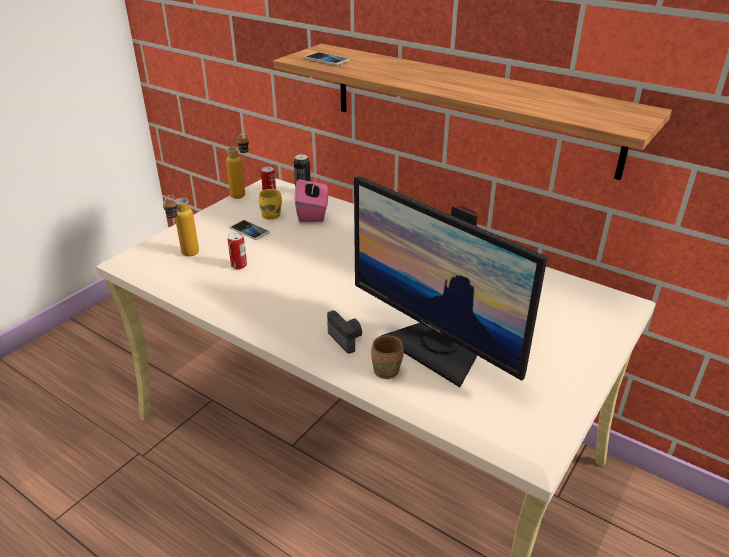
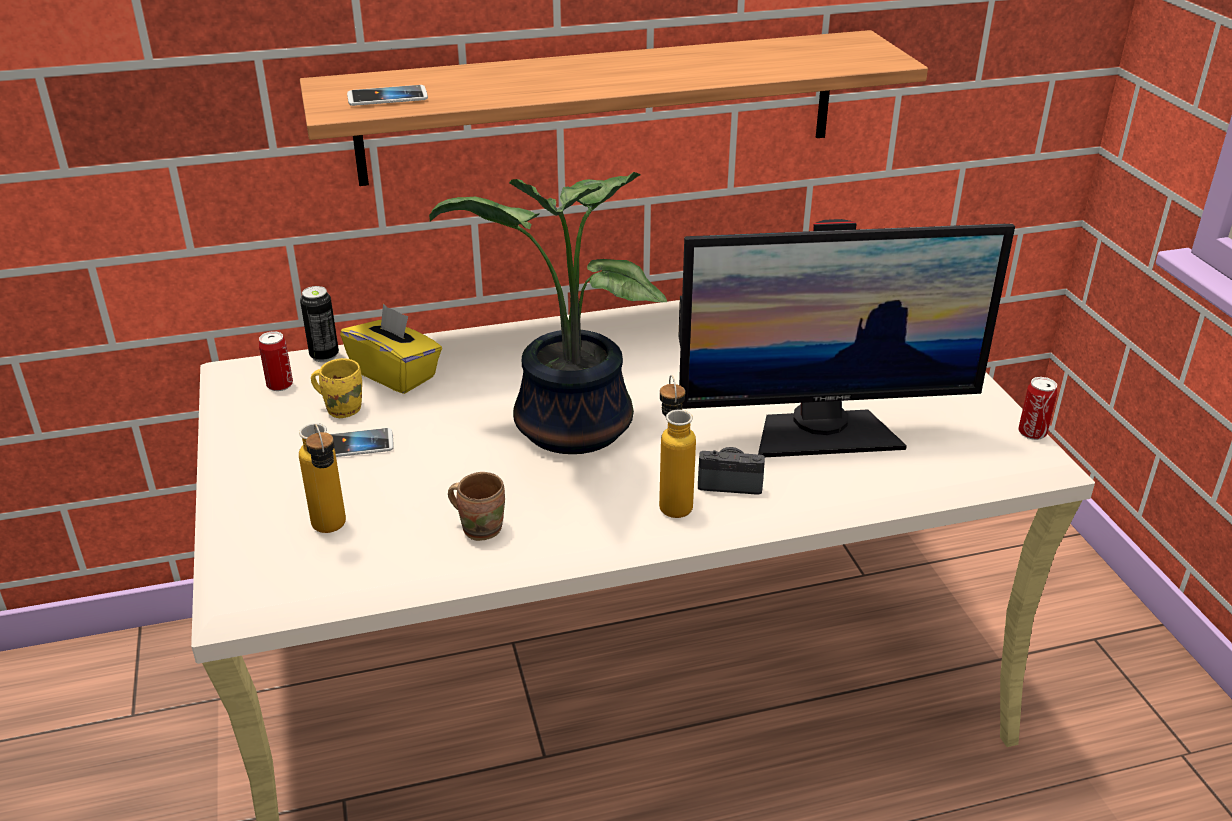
camera: 50 degrees left, 0 degrees up
bottle [226,134,249,199] -> bottle moved to [659,375,696,518]
can [228,233,247,270] -> can moved to [1018,377,1057,440]
pink tissue box [295,179,328,222] -> yellow tissue box [340,304,442,394]
brown mug [371,335,404,379] -> brown mug moved to [448,472,505,541]
none -> potted plant [429,172,667,454]

